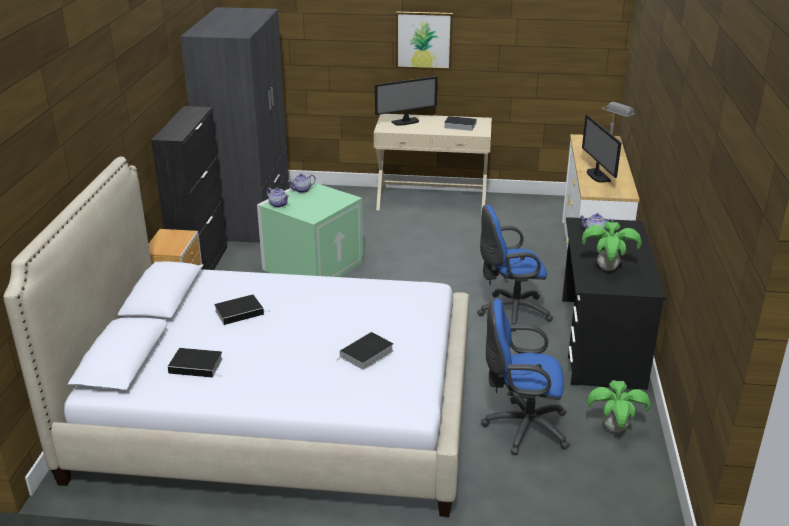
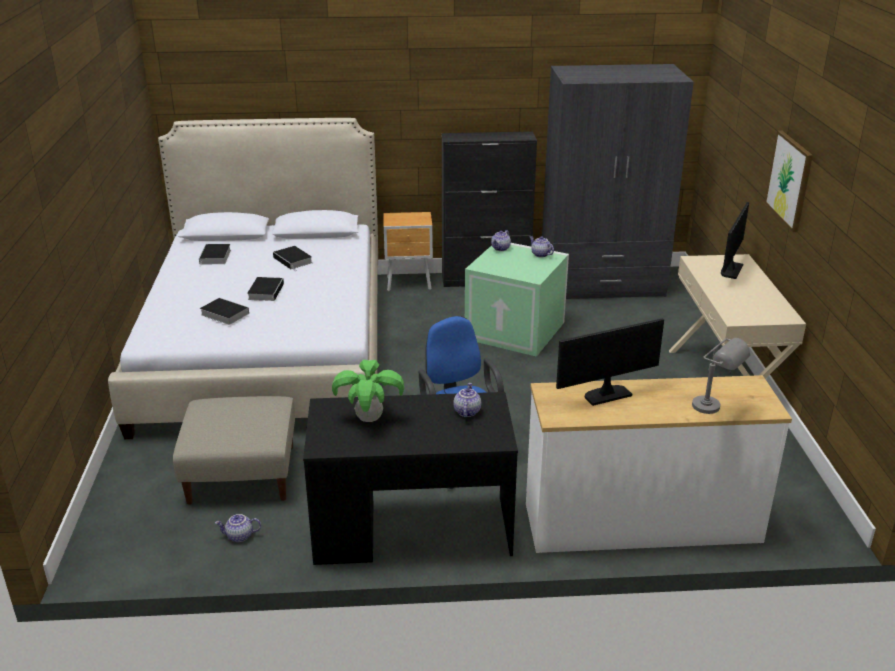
camera: 80 degrees right, 0 degrees up
monitor [375,76,437,126] -> monitor turned 60 degrees clockwise [721,202,749,279]
book [444,116,477,131] -> book moved to [247,277,284,301]
blue office chair [481,299,570,455] -> beige ottoman [173,396,295,504]
potted plant [588,380,650,433] -> teapot [215,514,261,542]

